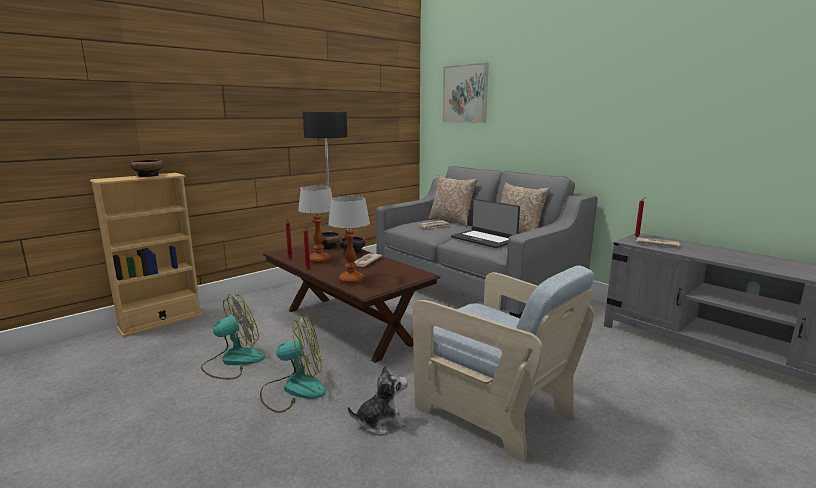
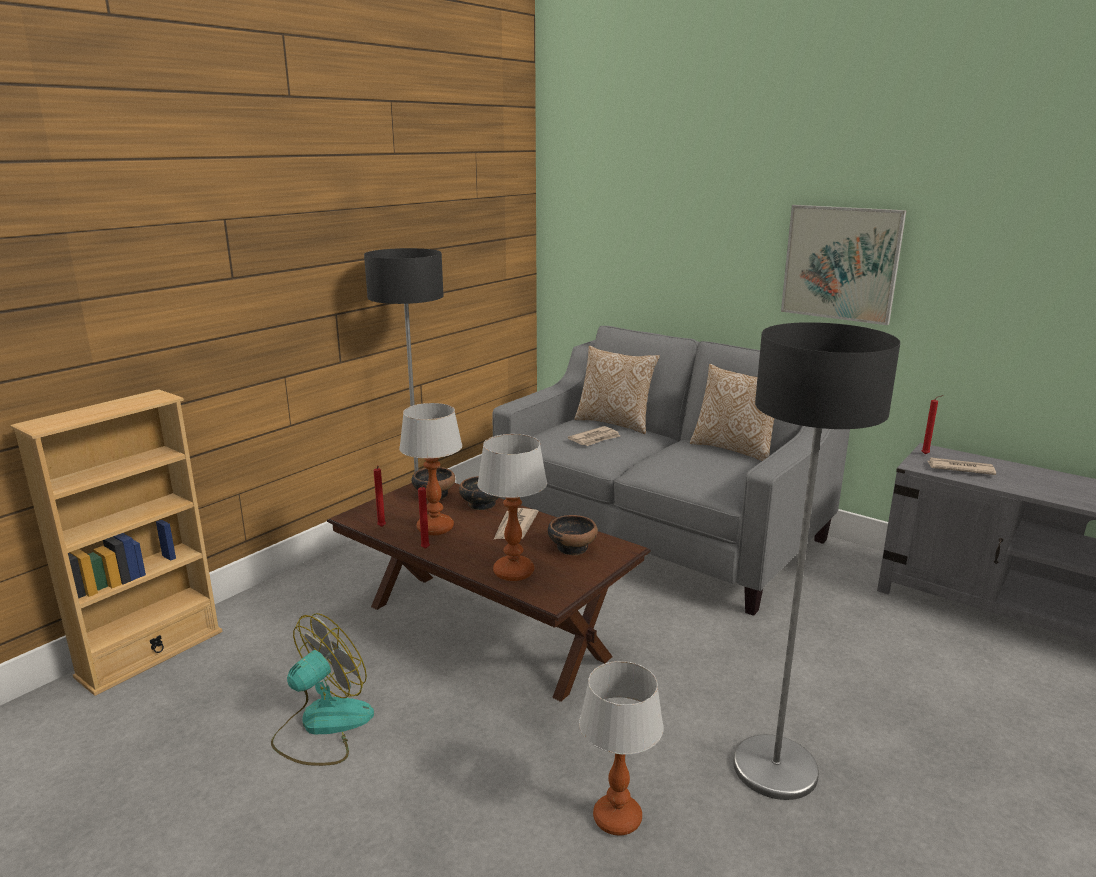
camera: 10 degrees left, 5 degrees up
bowl [130,160,163,177] -> bowl moved to [548,515,598,555]
fan [260,315,326,413] -> none
plush toy [348,365,408,435] -> table lamp [579,661,664,836]
beige armchair [413,265,594,461] -> floor lamp [733,322,900,800]
picture [443,63,489,123] -> picture moved to [781,205,907,325]
laptop [451,199,520,248] -> none

